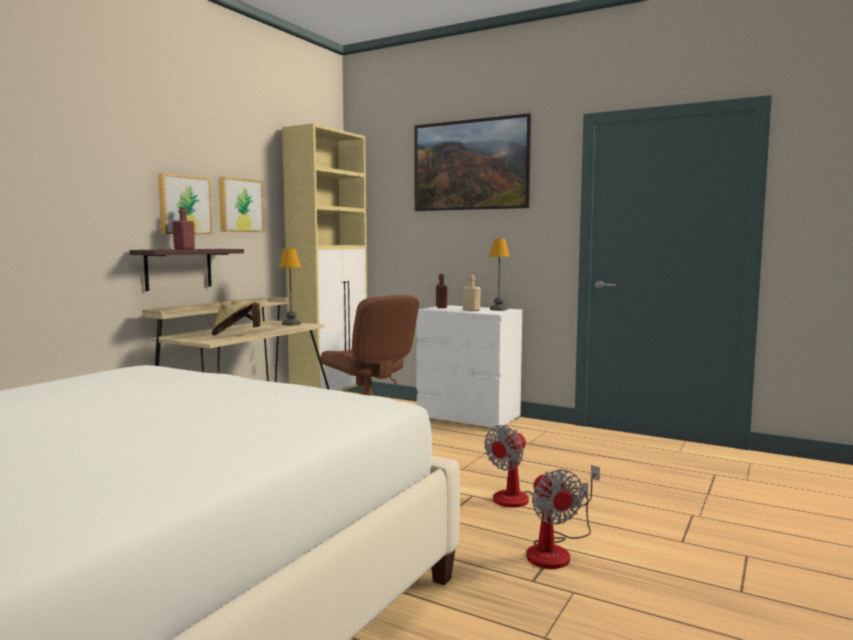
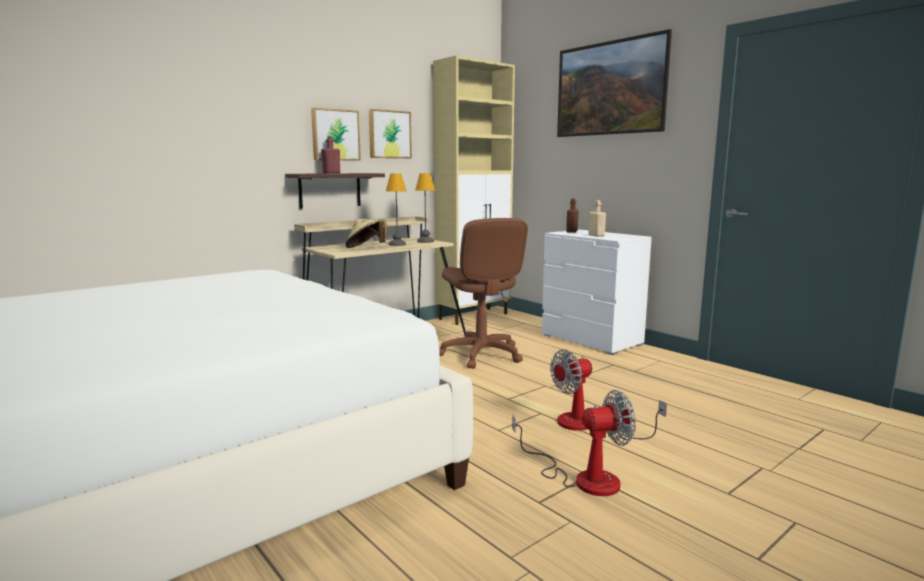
camera: 20 degrees right, 5 degrees up
table lamp [489,239,510,311] -> table lamp moved to [386,173,406,246]
fan [526,469,591,569] -> fan turned 105 degrees counterclockwise [512,390,636,496]

